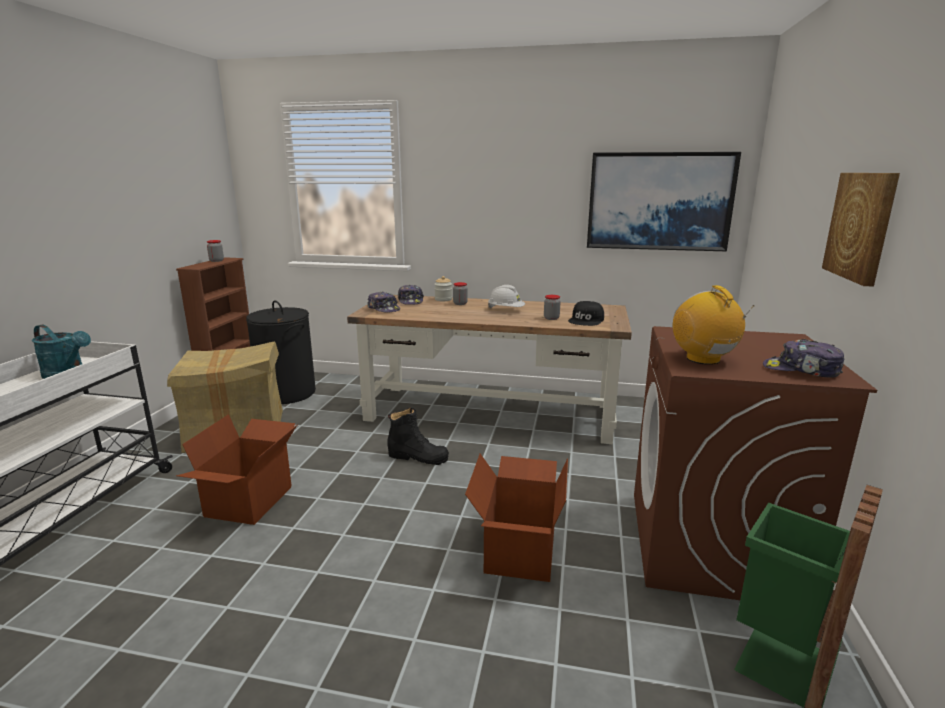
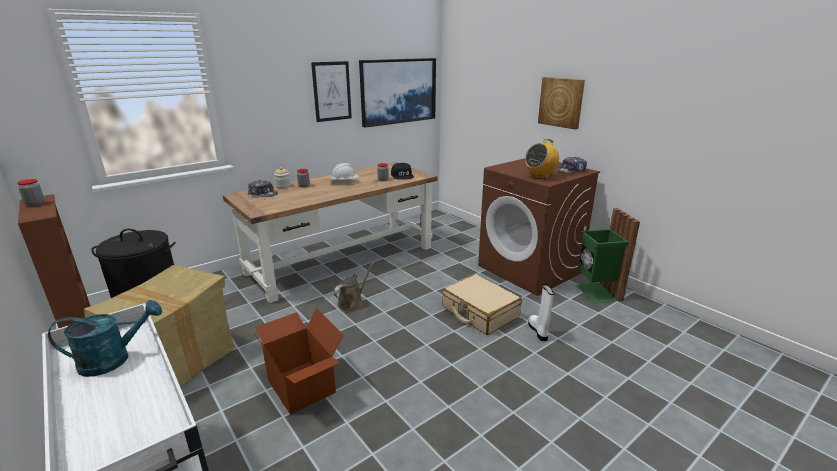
camera: 50 degrees left, 5 degrees up
cap [367,292,400,312] -> none
black boot [387,408,449,465] -> brown watering can [334,262,374,311]
cardboard box [465,454,568,582] -> beige suitcase [442,274,522,335]
radio [673,285,754,365] -> radio turned 60 degrees counterclockwise [525,139,559,179]
none -> picture [311,61,352,122]
none -> white boot [528,284,554,341]

